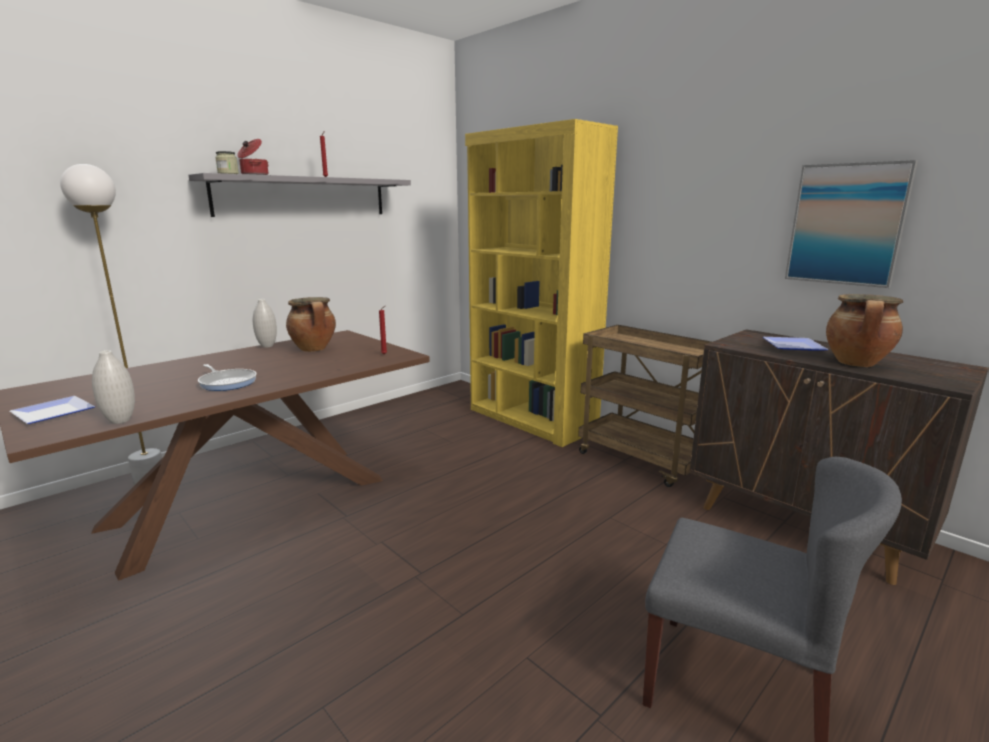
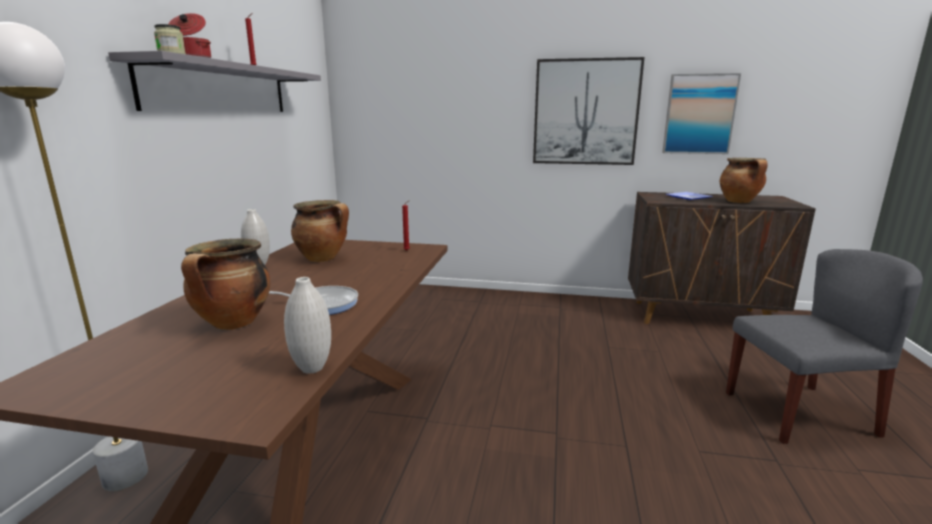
camera: 35 degrees left, 0 degrees up
plate [10,396,95,424] -> none
yellow bookcase [465,119,618,447] -> none
brown cart [578,325,711,487] -> none
none -> cooking pot [181,238,270,330]
none -> picture [533,57,645,165]

